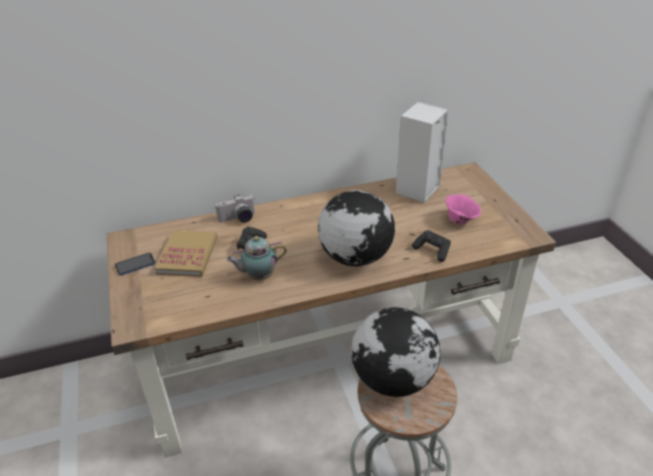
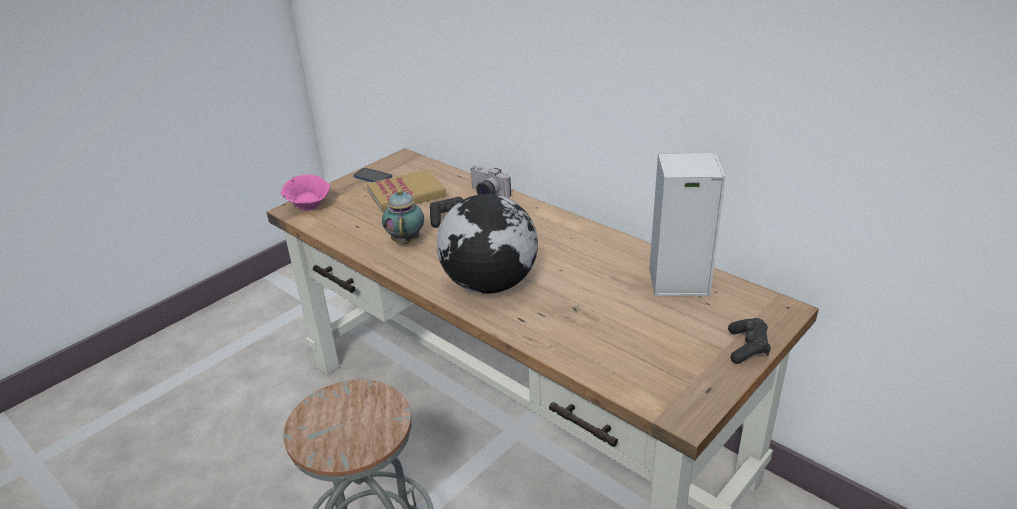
camera: 60 degrees right, 5 degrees down
teapot [226,236,287,280] -> teapot turned 45 degrees clockwise [382,189,424,244]
globe [351,307,440,397] -> none
black game controller [412,230,451,262] -> black game controller moved to [728,318,771,364]
pink bowl [446,194,481,224] -> pink bowl moved to [281,175,330,210]

